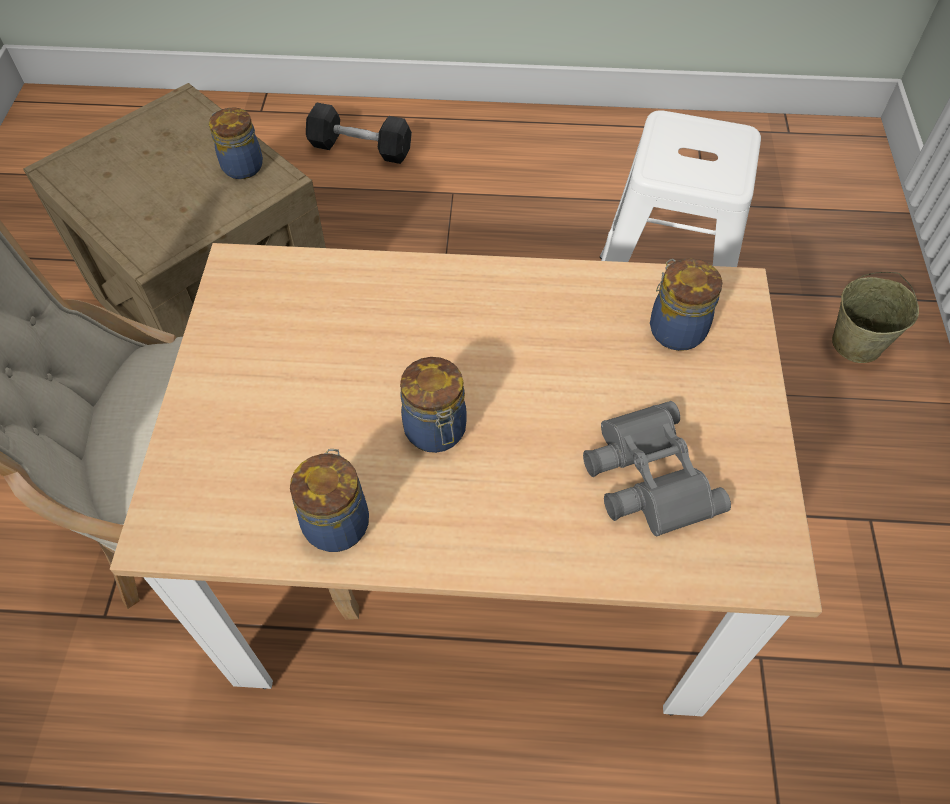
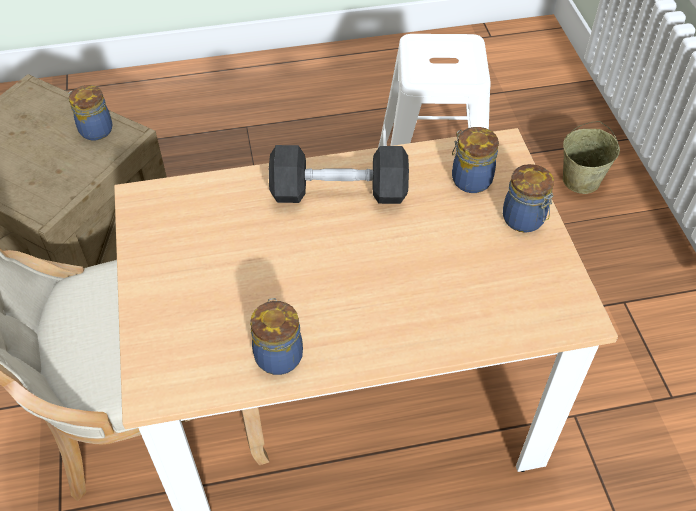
camera: 15 degrees left, 5 degrees down
grey dumbbell [306,102,412,164] -> grey dumbbell moved to [269,145,409,204]
jar [400,357,467,453] -> jar moved to [503,164,554,233]
grey binoculars [583,401,731,536] -> none

